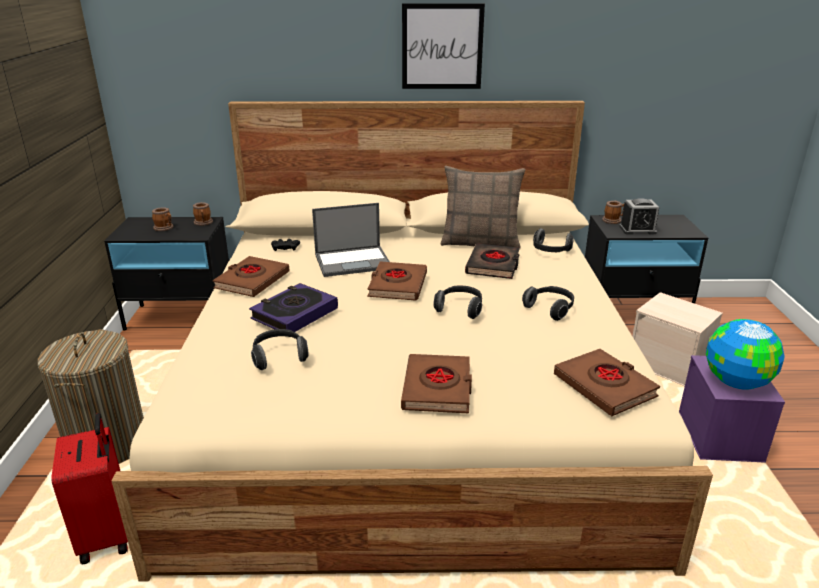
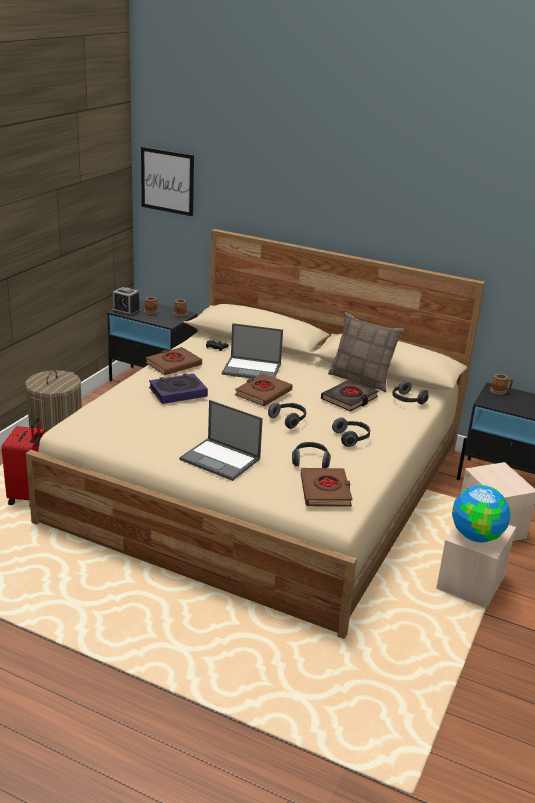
camera: 25 degrees right, 0 degrees up
headphones [251,329,309,370] -> headphones moved to [292,442,331,468]
brown book [401,354,472,414] -> laptop [180,400,263,481]
picture [402,3,485,89] -> picture moved to [141,147,194,216]
alarm clock [619,198,659,235] -> alarm clock moved to [112,287,140,316]
purple storage box [679,355,785,463] -> beige storage box [436,525,516,609]

